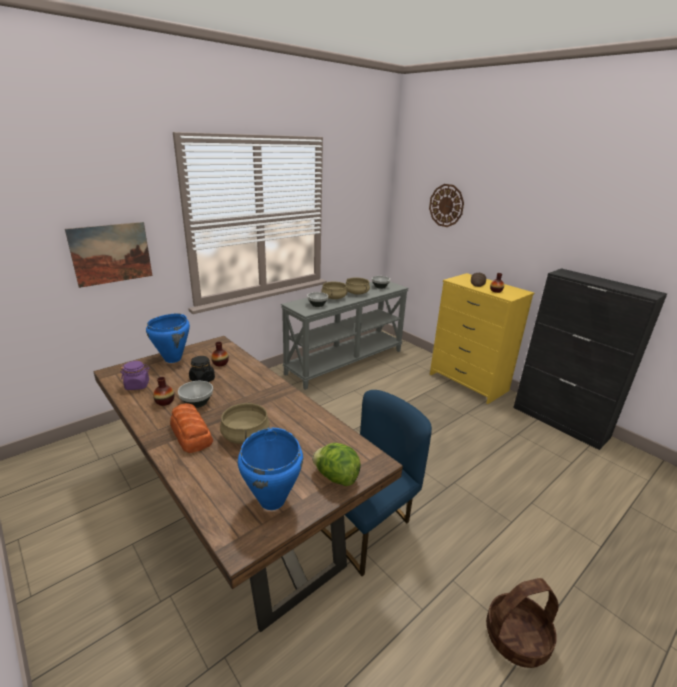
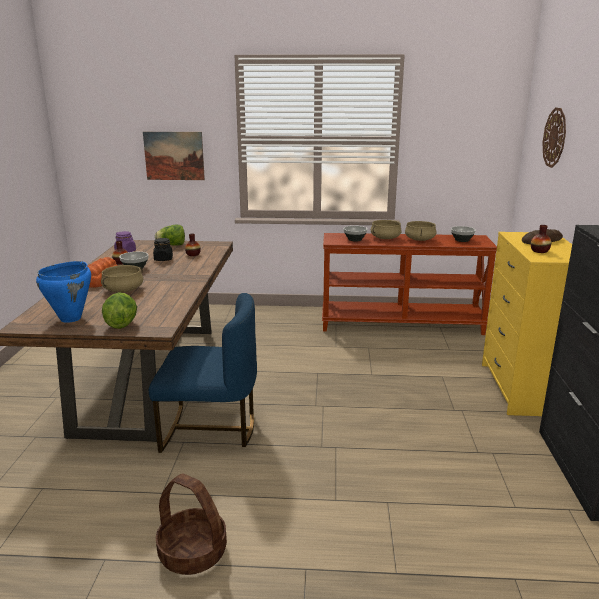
camera: 45 degrees right, 5 degrees down
blue cooking pot [146,314,190,363] -> lettuce [155,225,185,246]
grey console table [281,282,409,390] -> brown console table [322,233,497,335]

